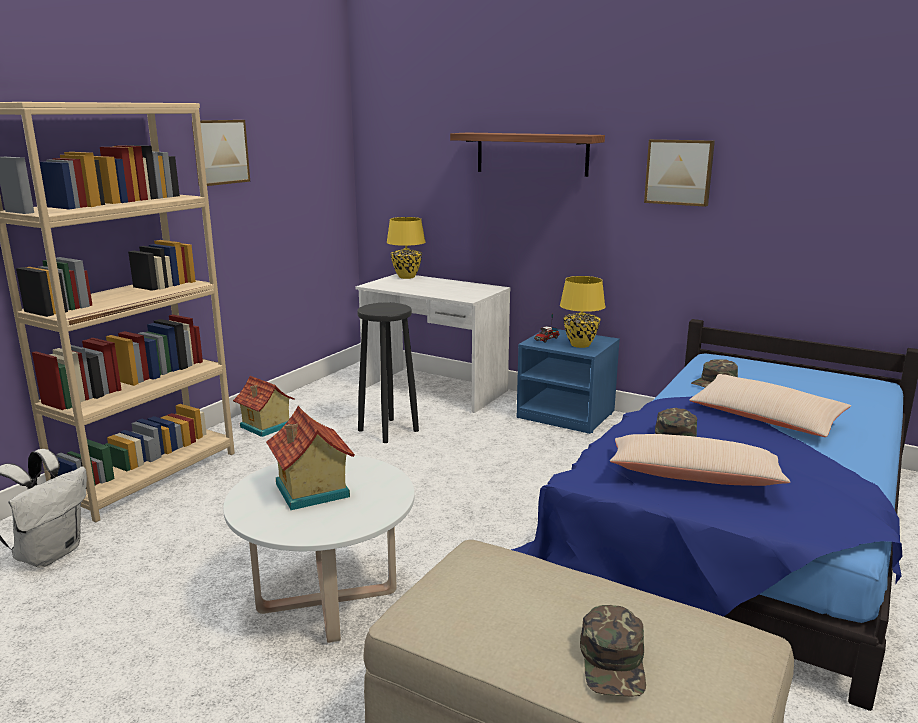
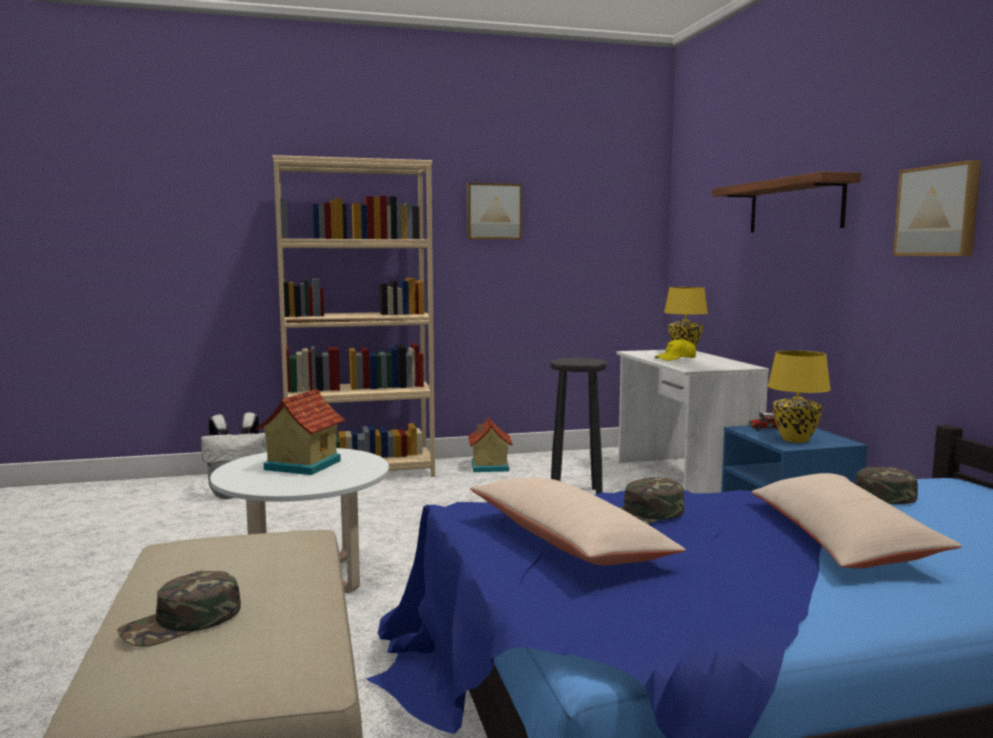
camera: 45 degrees right, 10 degrees down
none -> yellow cap [655,338,696,361]

